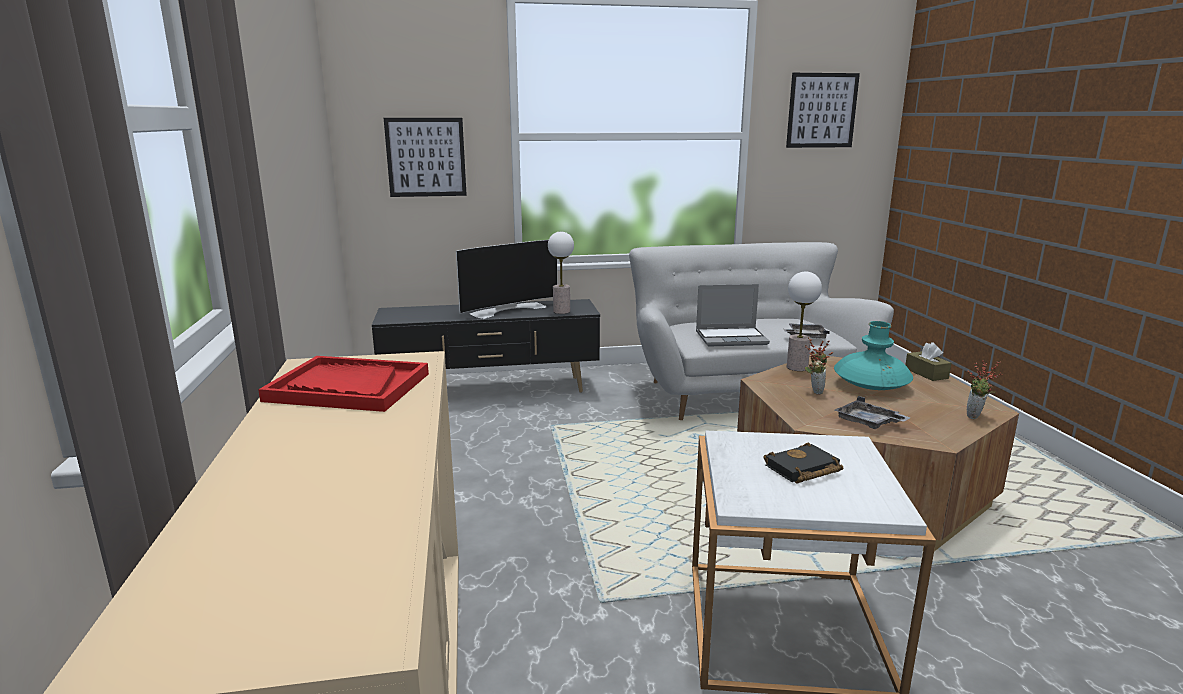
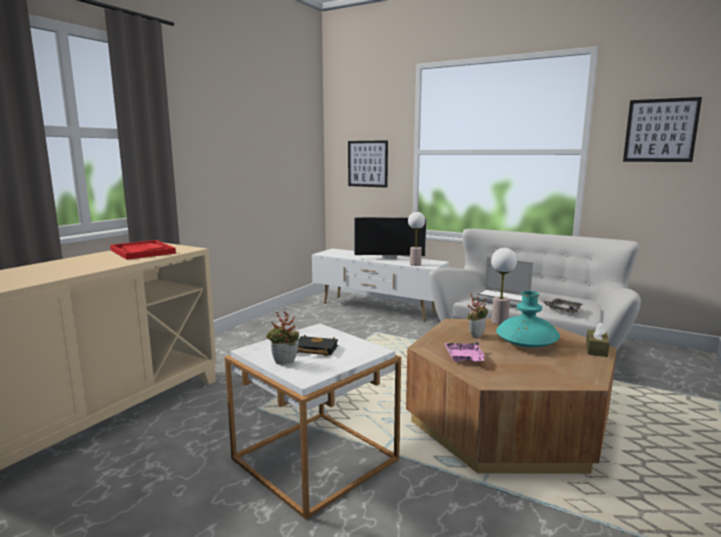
camera: 40 degrees right, 5 degrees down
black tv stand [372,299,600,393] -> white tv stand [312,248,449,322]
grey tray [835,396,911,429] -> pink tray [444,341,485,362]
potted plant [967,360,1002,419] -> potted plant moved to [266,311,299,365]

